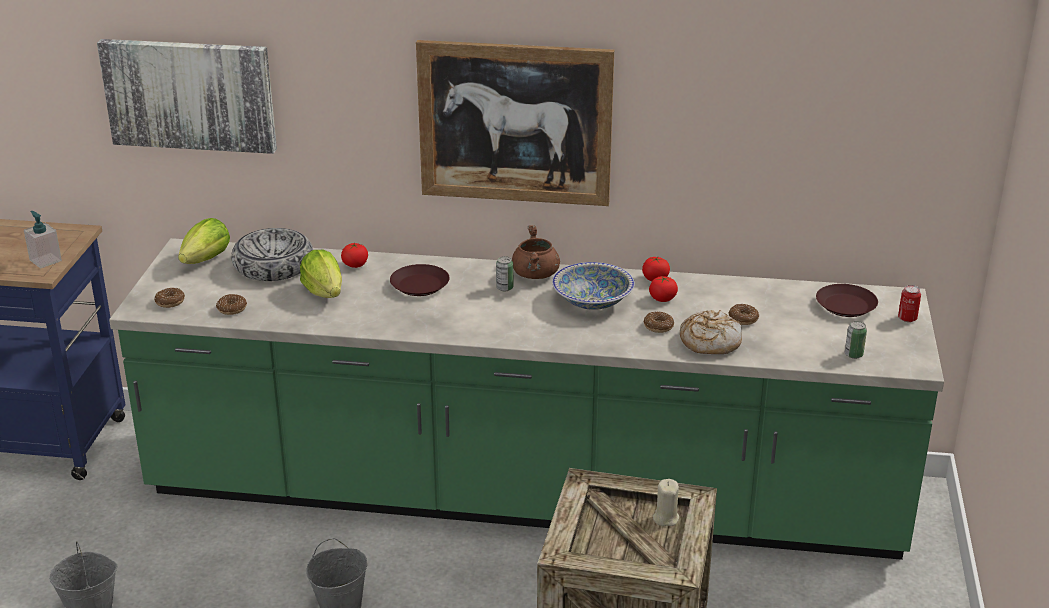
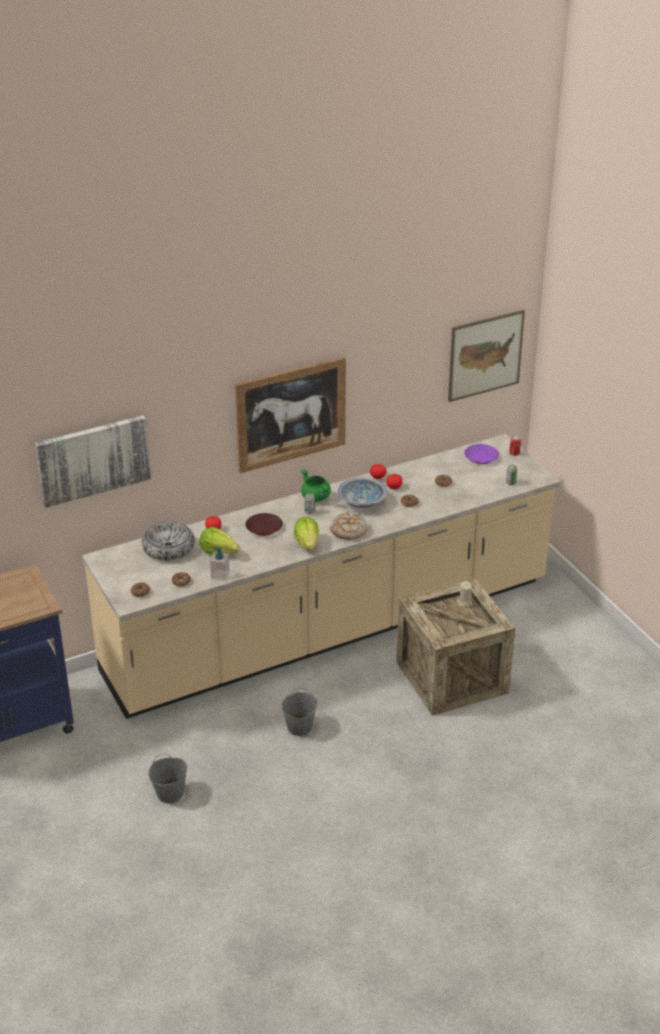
camera: 35 degrees left, 5 degrees up
soap dispenser [24,211,62,268] -> soap dispenser moved to [210,546,230,581]
green counter [109,238,944,560] -> beige counter [82,434,560,719]
lettuce [178,218,230,264] -> lettuce moved to [294,517,319,551]
brown cooking pot [512,225,560,279] -> green cooking pot [301,469,331,502]
bread [680,310,742,354] -> bread moved to [330,511,368,540]
brown plate [816,284,878,317] -> purple plate [464,444,499,464]
none -> picture [448,310,525,402]

